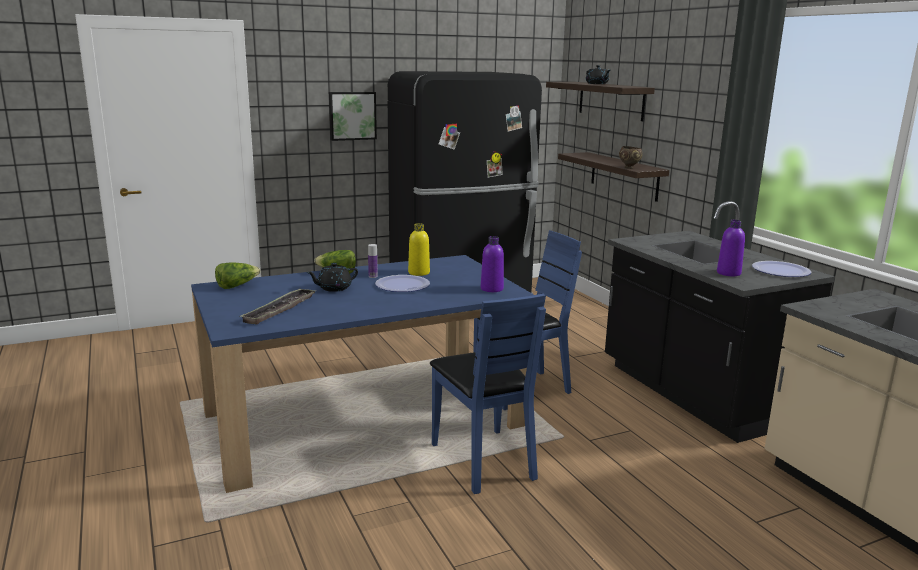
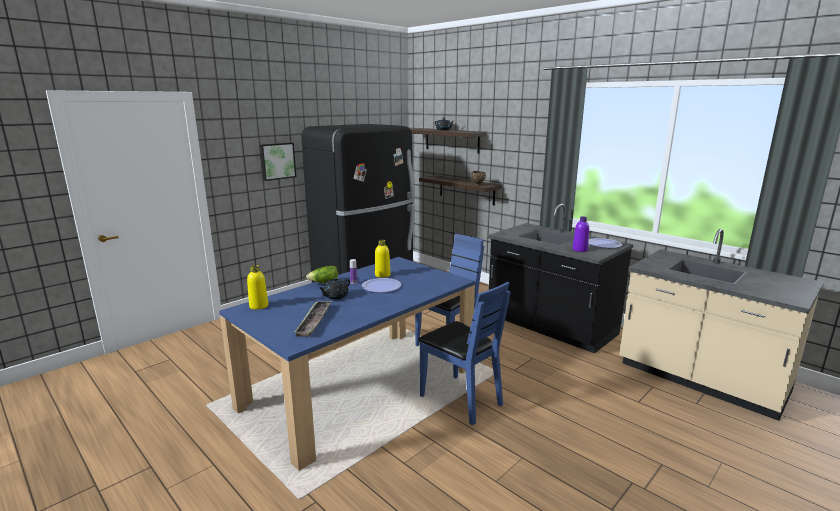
camera: 20 degrees left, 0 degrees up
lettuce [215,262,260,289] -> yellow bottle [247,265,268,310]
purple bottle [481,236,504,292] -> none

